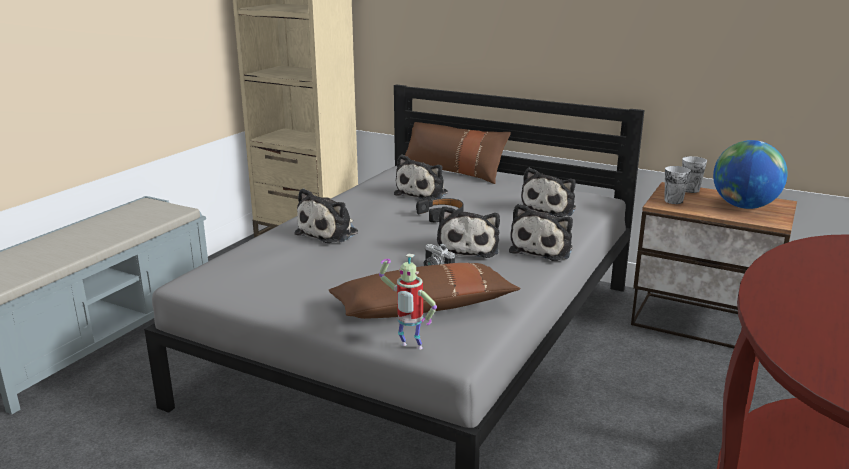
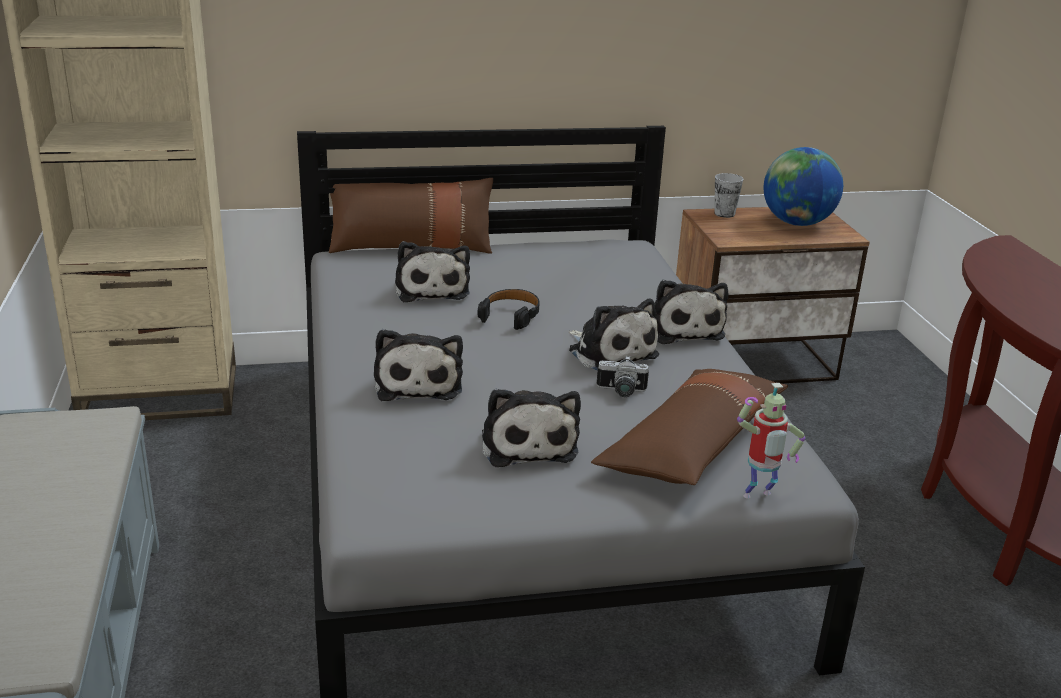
camera: 40 degrees left, 5 degrees up
plush toy [521,168,576,217] -> plush toy moved to [482,388,581,467]
cup [664,166,691,204] -> none

